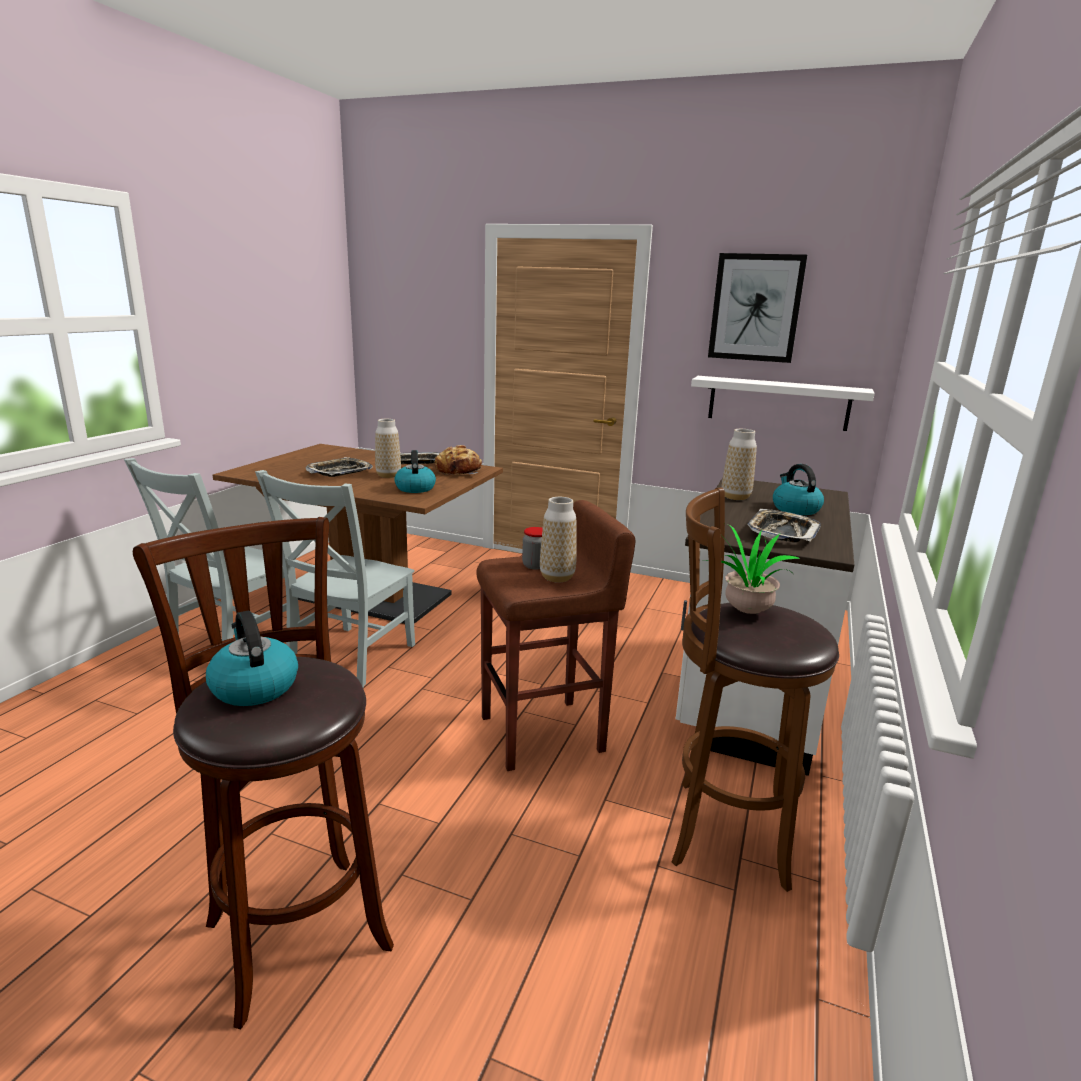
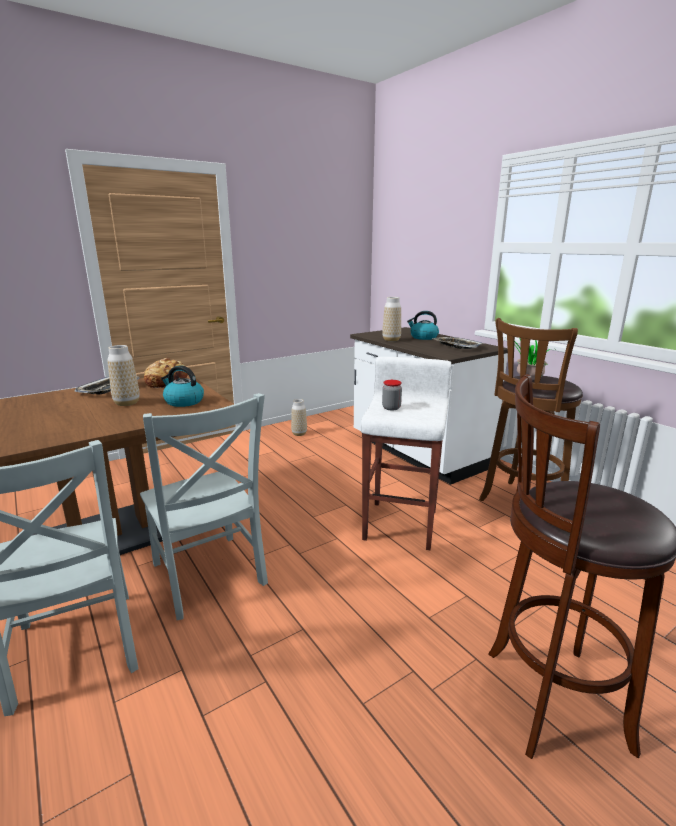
camera: 55 degrees left, 0 degrees up
kettle [206,611,298,706] -> none
tray [306,457,373,477] -> none
brown stool [476,500,635,771] -> white stool [360,357,451,550]
vase [540,497,577,583] -> vase moved to [291,399,307,436]
white shelf [691,376,875,431] -> none
picture [708,253,807,363] -> none

